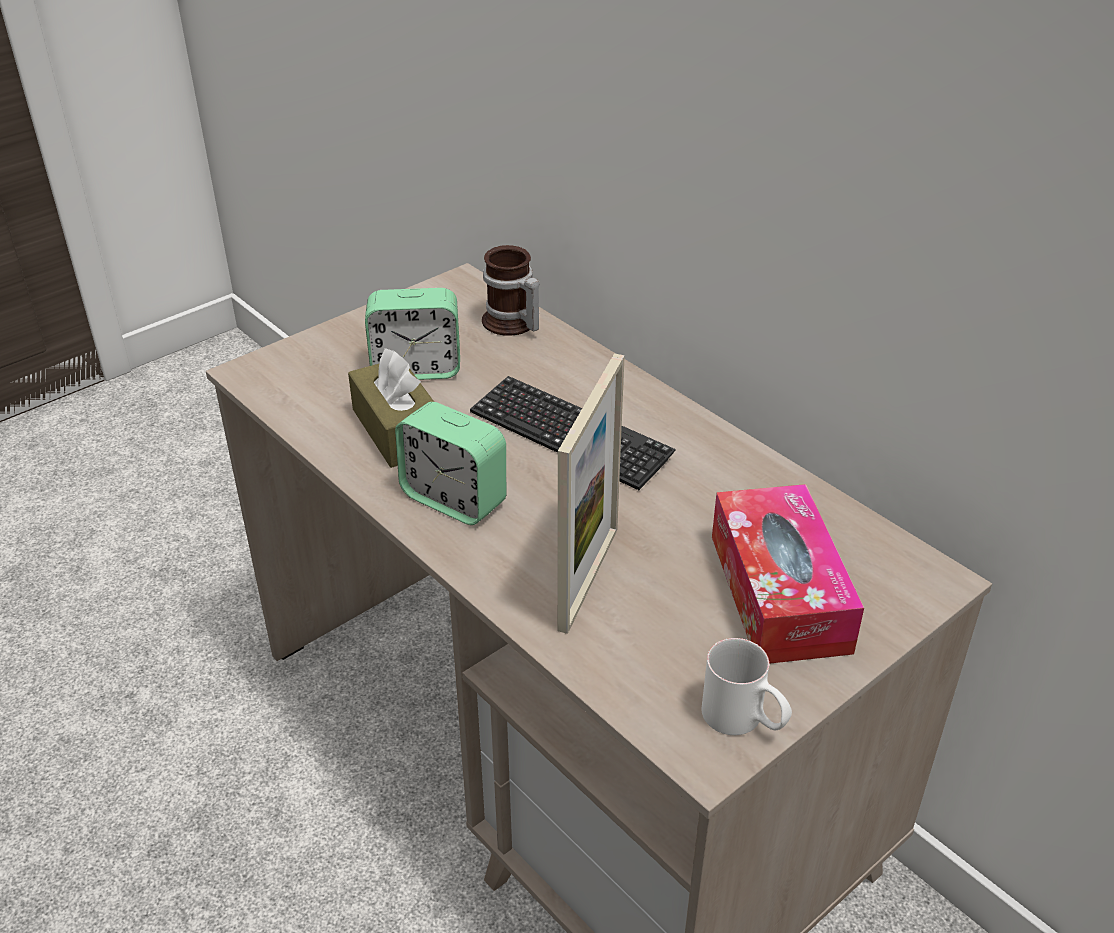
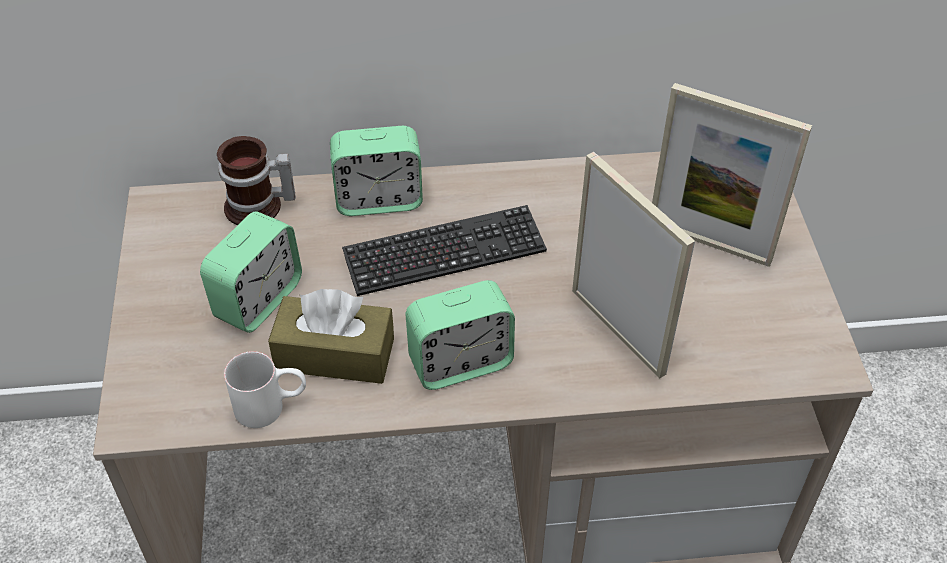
camera: 55 degrees left, 10 degrees up
white mug [701,638,792,735] -> white mug moved to [224,351,306,428]
tissue box [712,484,864,664] -> picture frame [652,83,812,267]
none -> alarm clock [330,126,423,216]

